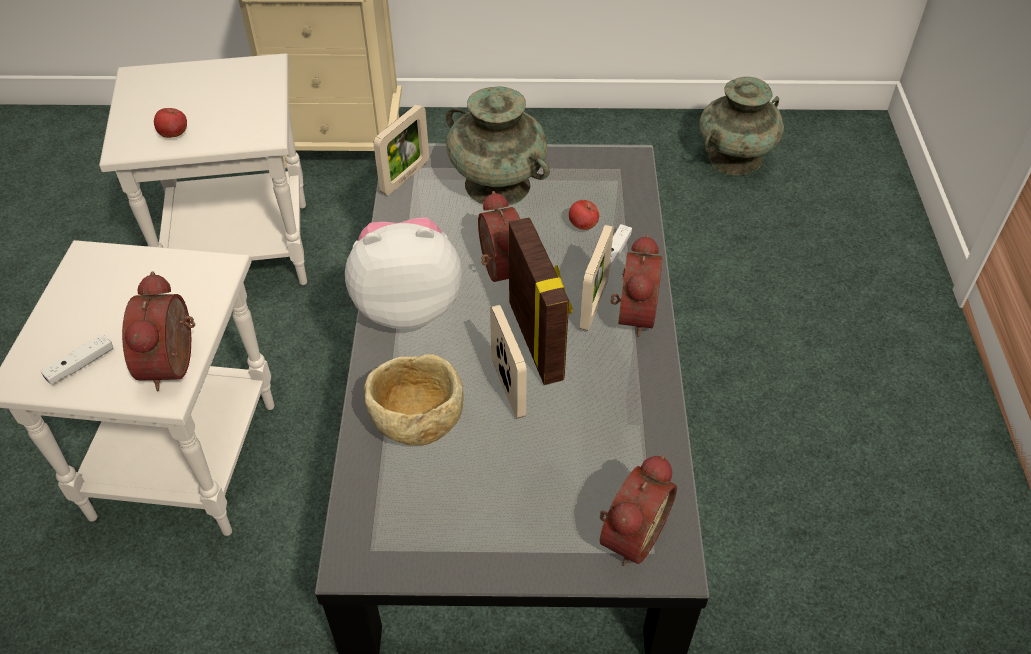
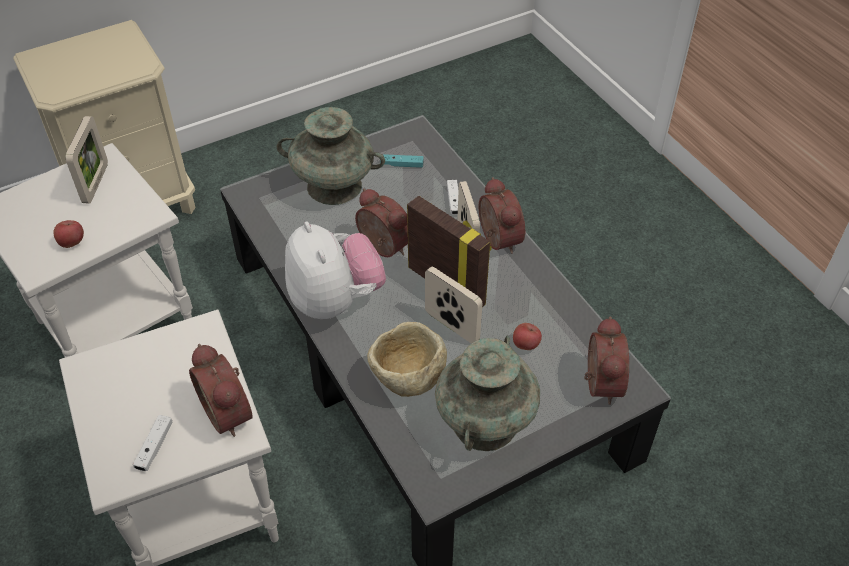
camera: 30 degrees left, 0 degrees up
plush toy [345,217,462,329] -> plush toy turned 105 degrees clockwise [285,221,386,319]
picture frame [374,104,429,195] -> picture frame moved to [66,116,108,204]
apple [569,200,599,230] -> apple moved to [513,323,542,350]
turquoise vase [700,77,784,175] -> turquoise vase moved to [435,336,540,451]
none -> turquoise game controller [380,154,424,168]

